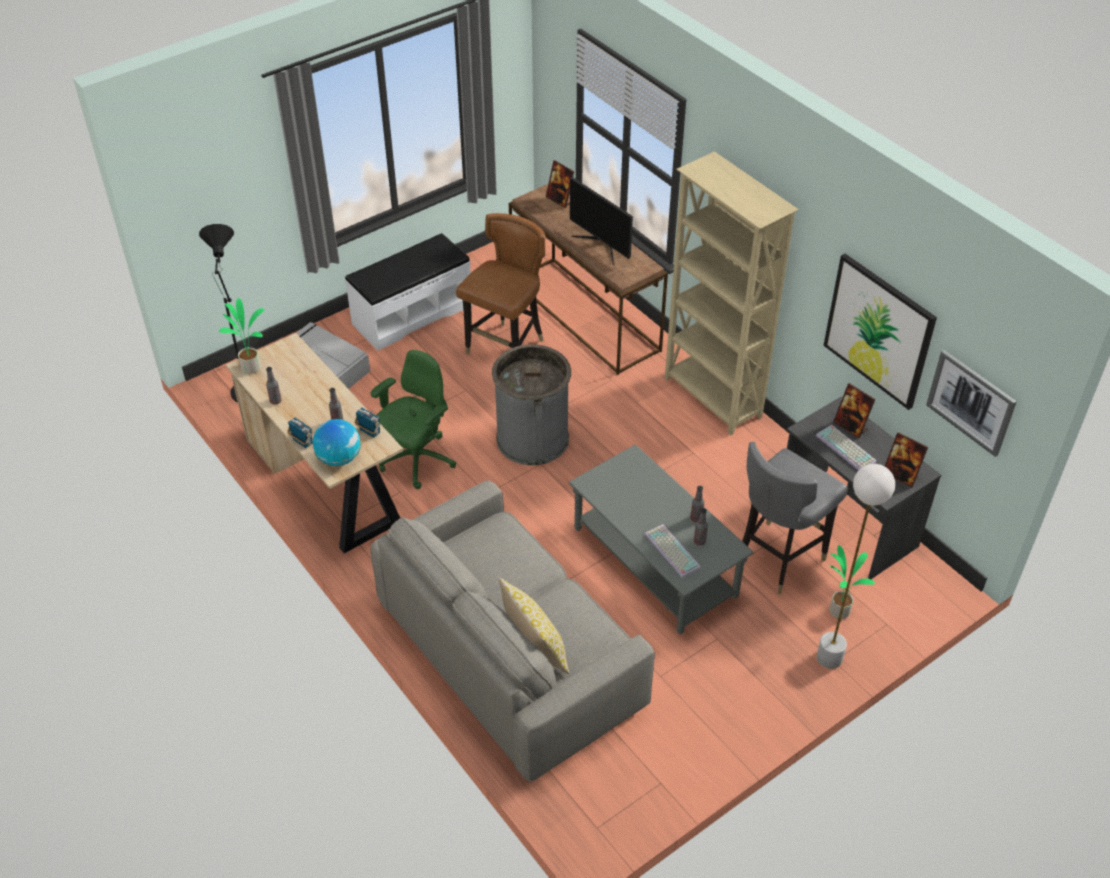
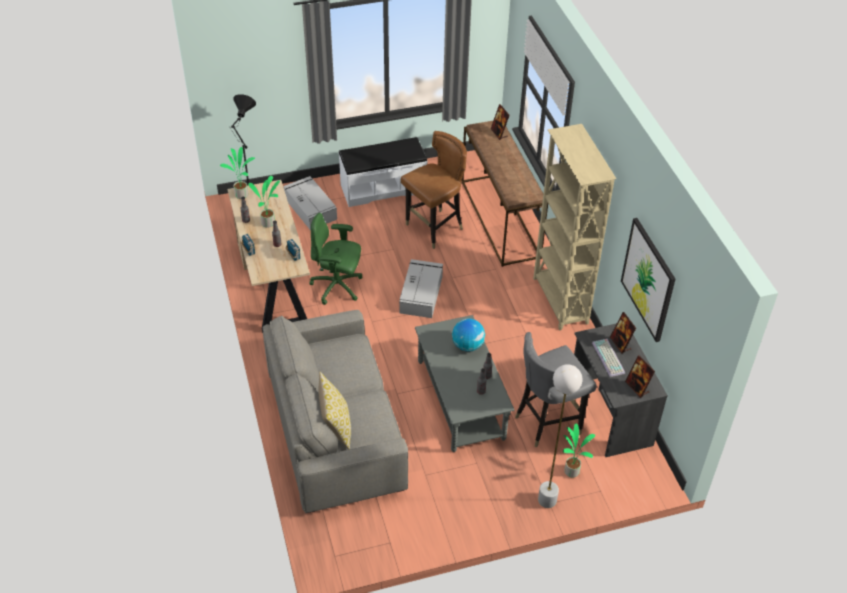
camera: 20 degrees right, 0 degrees up
globe [313,419,361,466] -> globe moved to [452,318,485,352]
green office chair [371,350,456,489] -> green office chair turned 135 degrees counterclockwise [309,213,363,305]
grey trash can [492,344,571,465] -> grey storage box [399,259,443,318]
monitor [570,177,633,265] -> none
keyboard [644,524,701,578] -> none
picture [926,350,1017,457] -> none
none -> potted plant [248,176,280,227]

